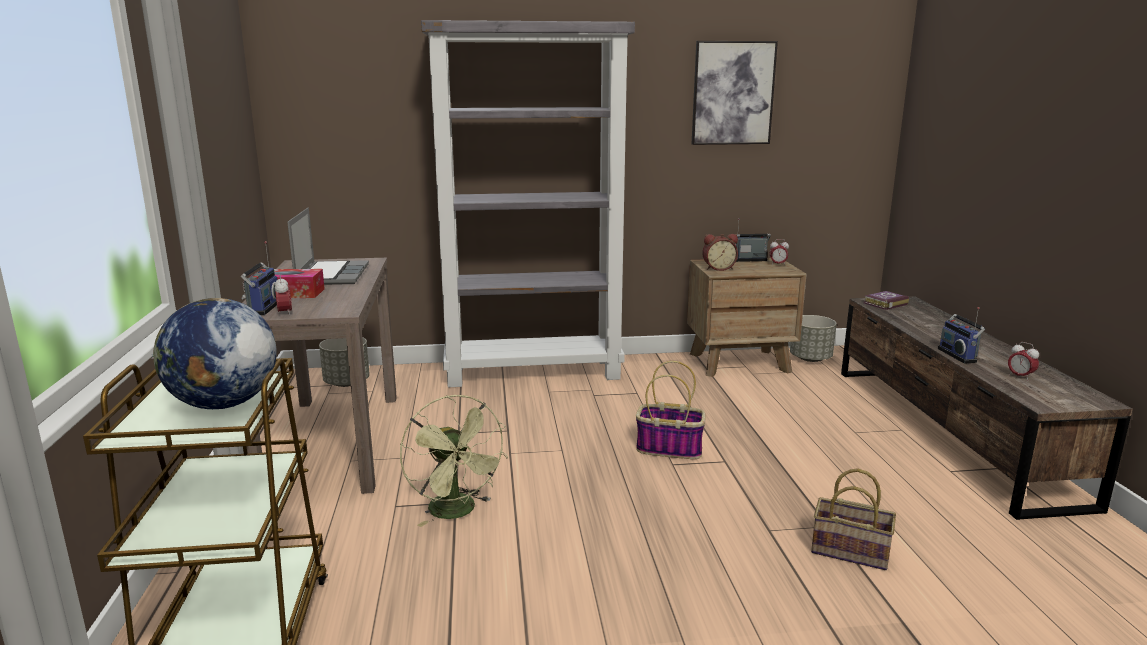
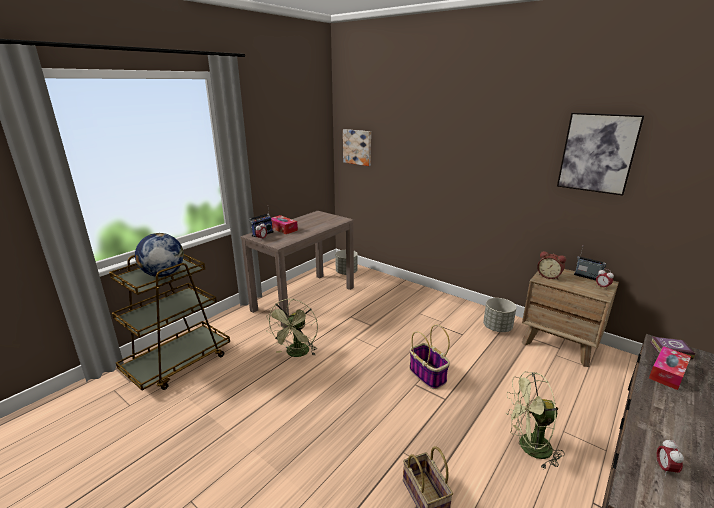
camera: 45 degrees right, 5 degrees up
laptop [287,208,369,285] -> none
grey bookcase [421,20,635,387] -> none
grey planter [790,315,837,362] -> grey planter moved to [483,298,516,332]
radio [938,307,985,364] -> none
none -> picture [343,129,371,166]
none -> green fan [506,372,565,469]
none -> tissue box [649,346,691,390]

